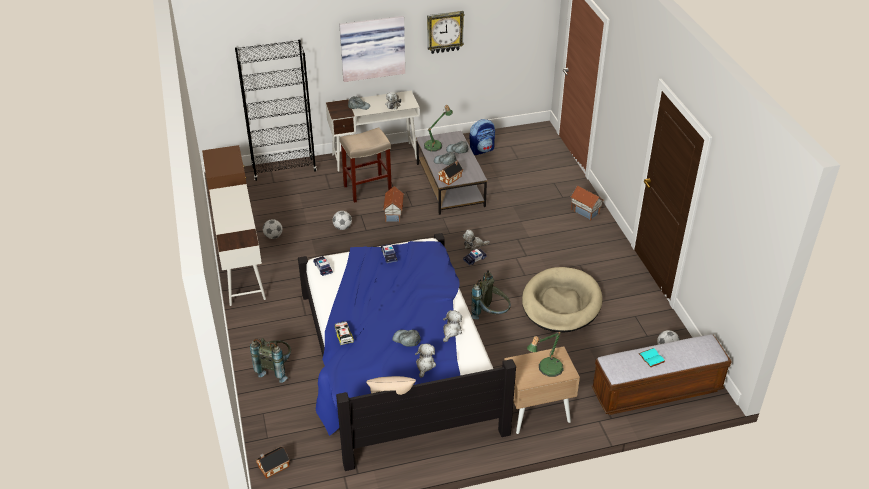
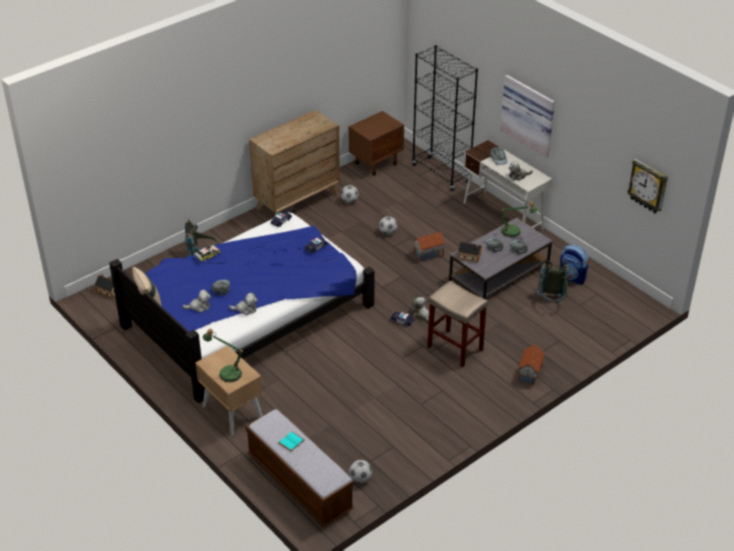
camera: 65 degrees right, 0 degrees up
white desk [209,184,266,306] -> brown dresser [249,110,340,215]
beige stool [340,127,392,203] -> beige stool moved to [427,281,488,368]
wall clock [427,11,464,54] -> wall clock moved to [627,159,668,213]
grey backpack [471,270,511,320] -> grey backpack moved to [536,261,570,302]
beige dog bed [522,267,603,333] -> none

